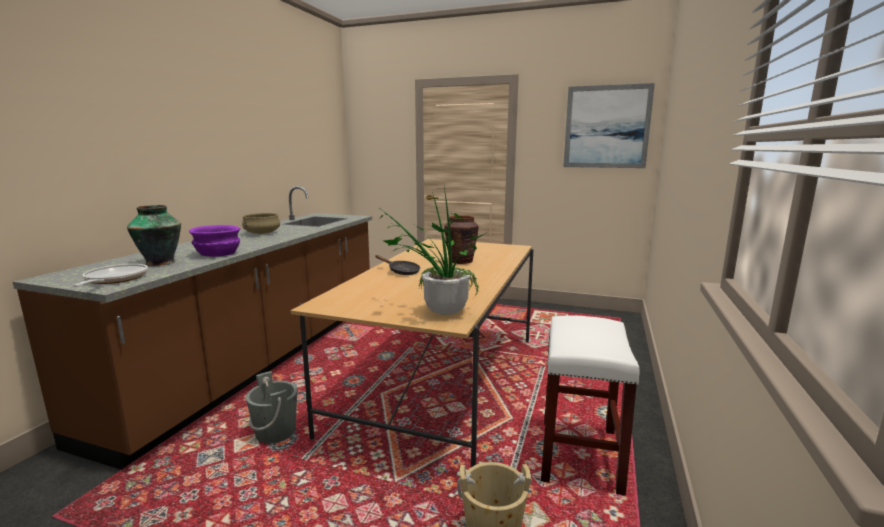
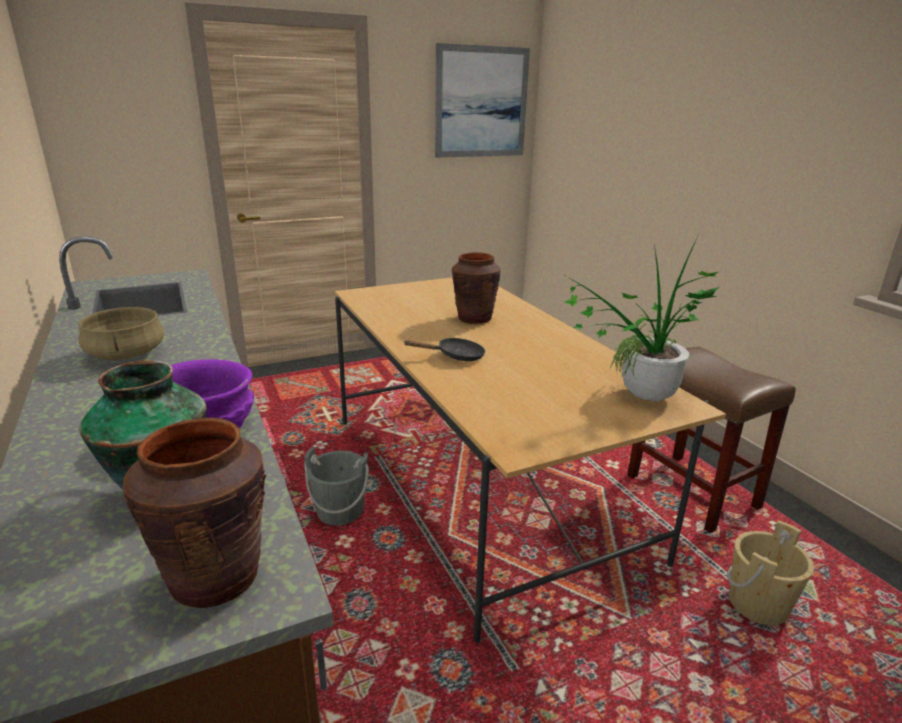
camera: 45 degrees left, 10 degrees up
frying pan [72,264,148,287] -> brown vase [123,418,266,608]
grey bucket [246,371,298,444] -> grey bucket moved to [304,447,369,525]
white stool [541,315,639,496] -> brown stool [627,347,796,533]

